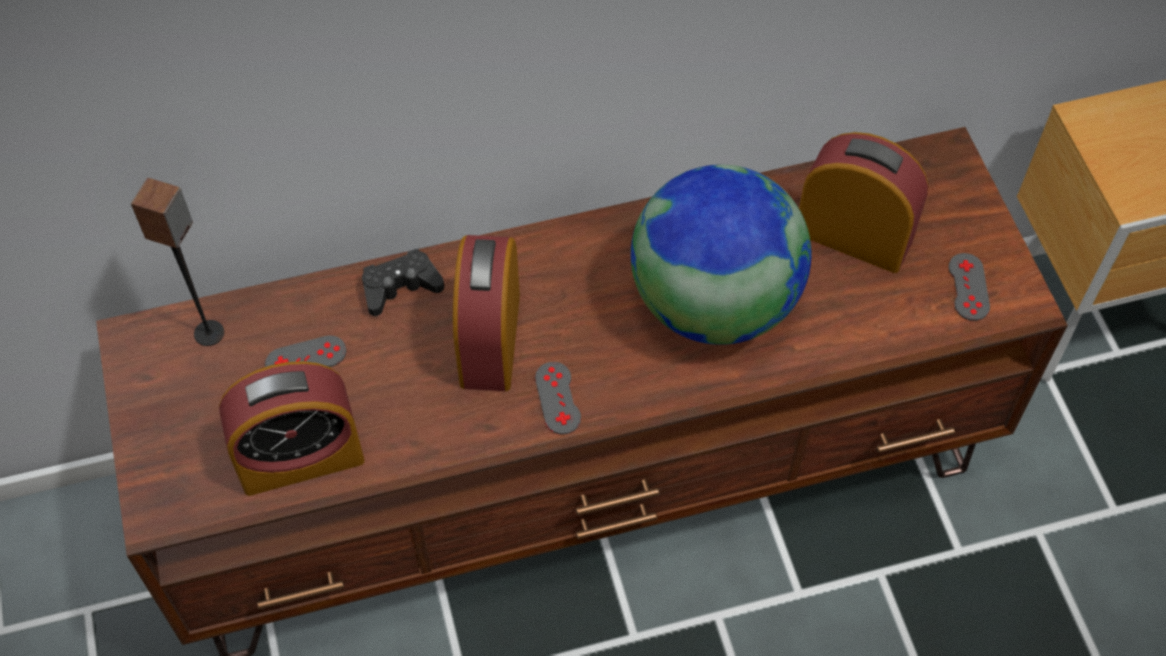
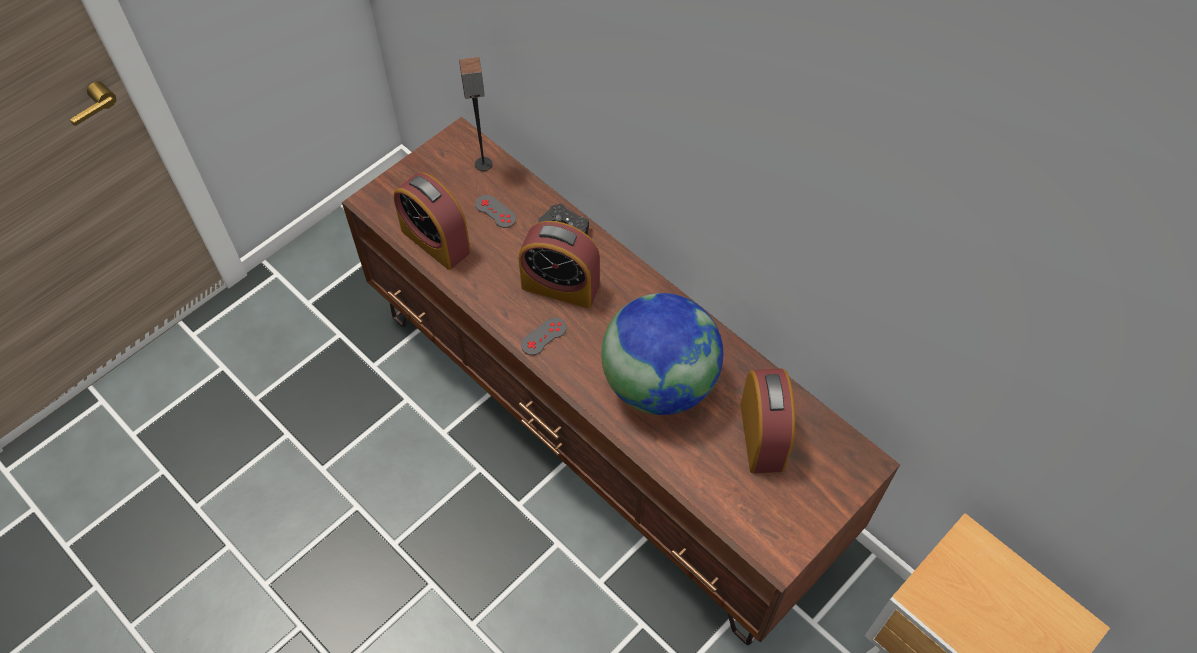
camera: 60 degrees right, 0 degrees up
alarm clock [453,235,520,391] -> alarm clock turned 135 degrees counterclockwise [518,221,600,308]
grey game controller [949,253,990,321] -> none

